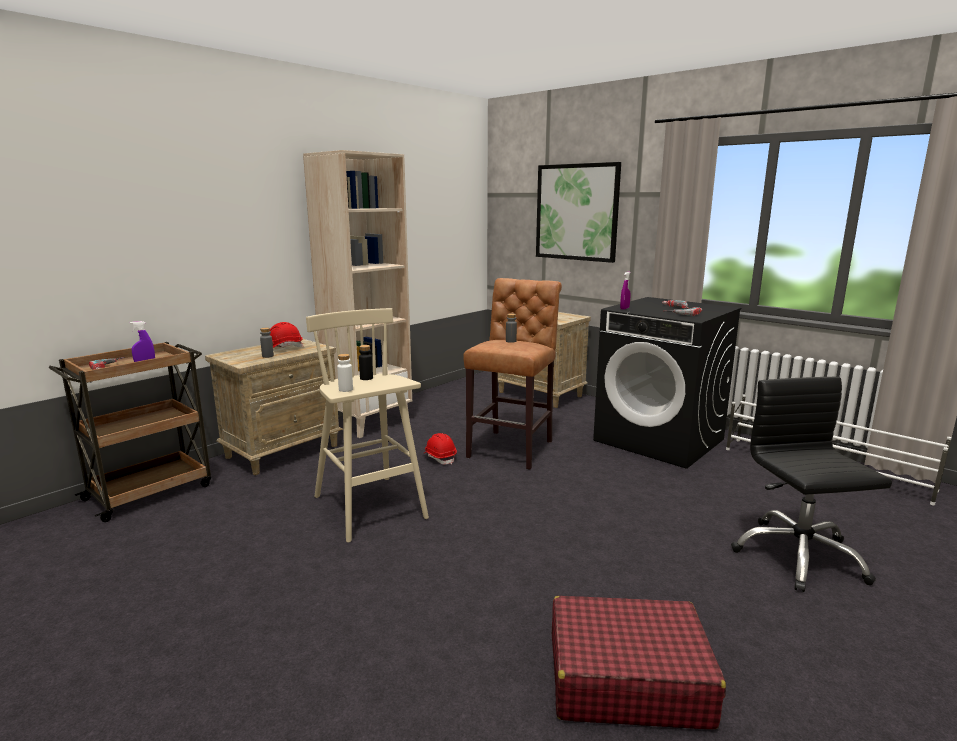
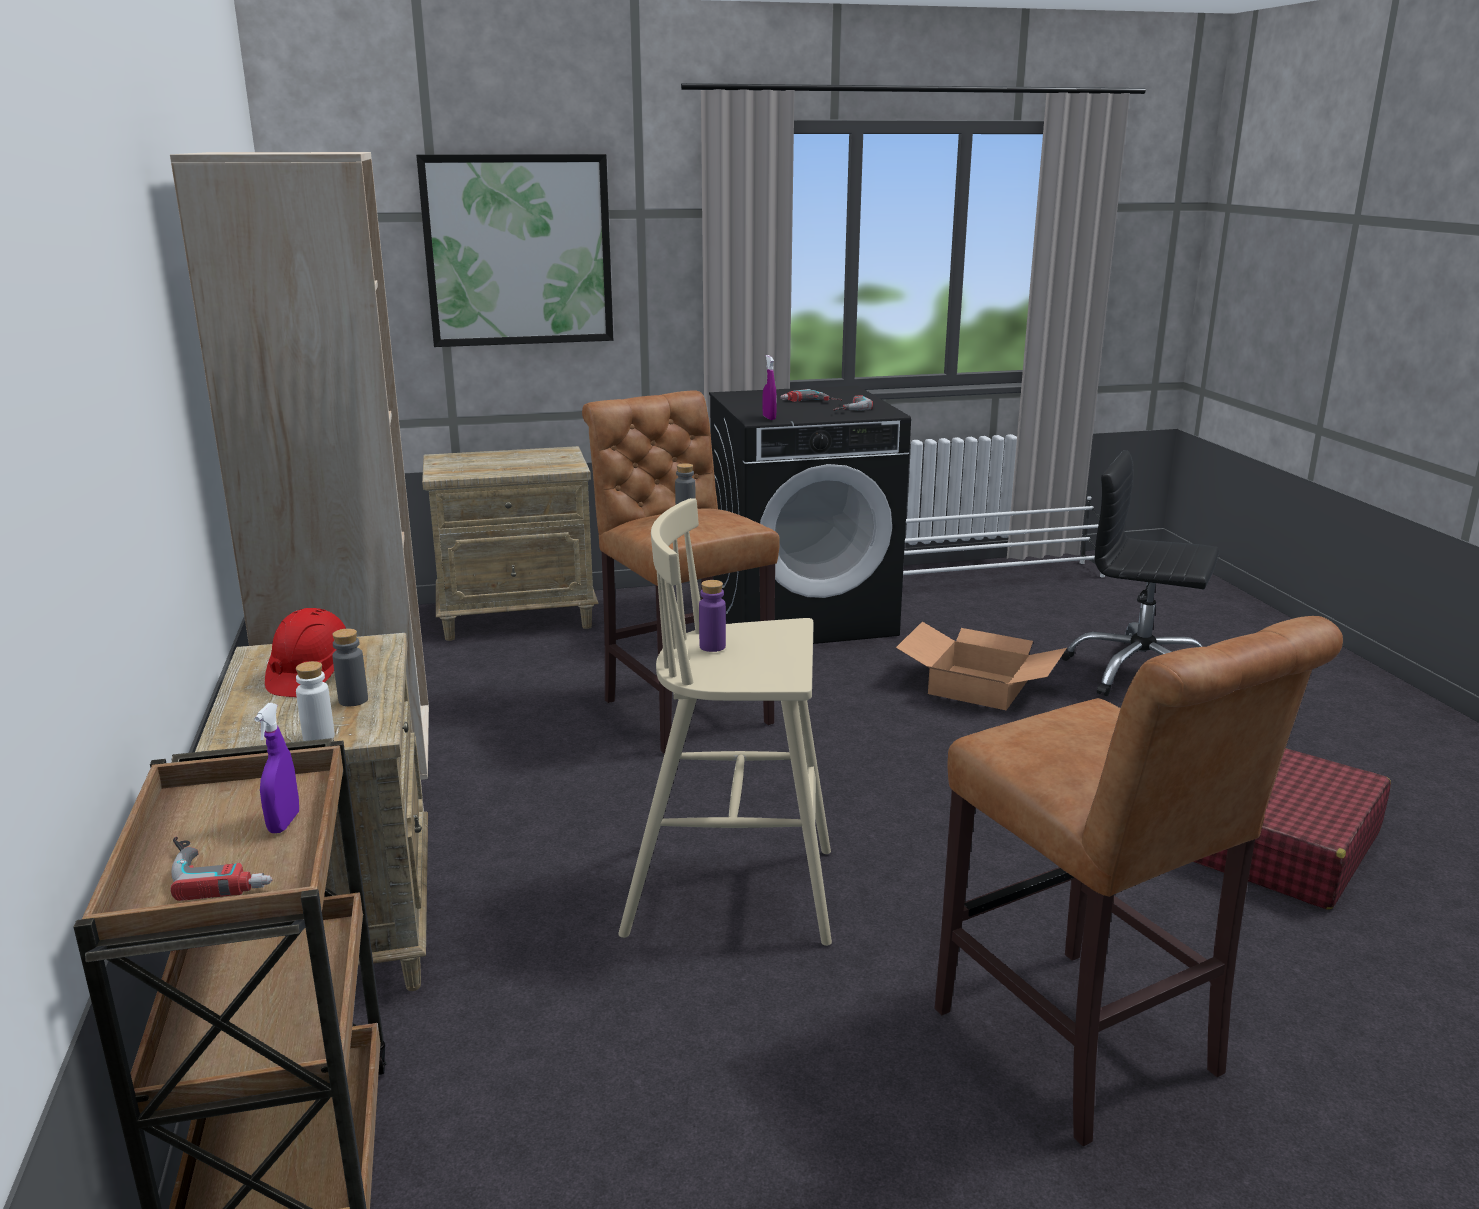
camera: 55 degrees left, 5 degrees up
white bottle [337,354,353,392] -> white bottle moved to [296,661,335,741]
black bottle [359,345,373,380] -> purple bottle [699,580,726,652]
red hard hat [424,433,457,465] -> none
none -> cardboard box [896,622,1067,710]
none -> brown stool [934,616,1343,1146]

